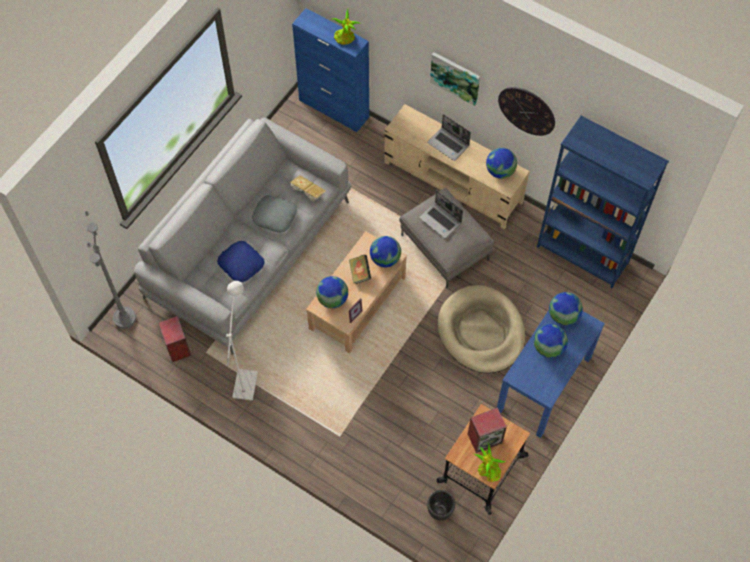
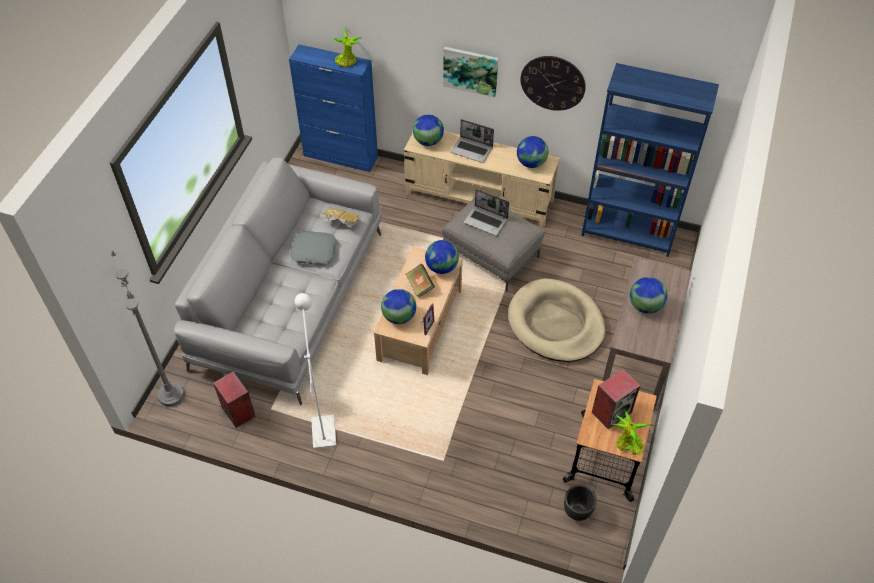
camera: 15 degrees left, 10 degrees down
blue pillow [217,241,265,282] -> none
blue console table [497,310,605,438] -> brown console table [602,257,692,411]
globe [549,292,583,325] -> globe moved to [413,115,444,146]

